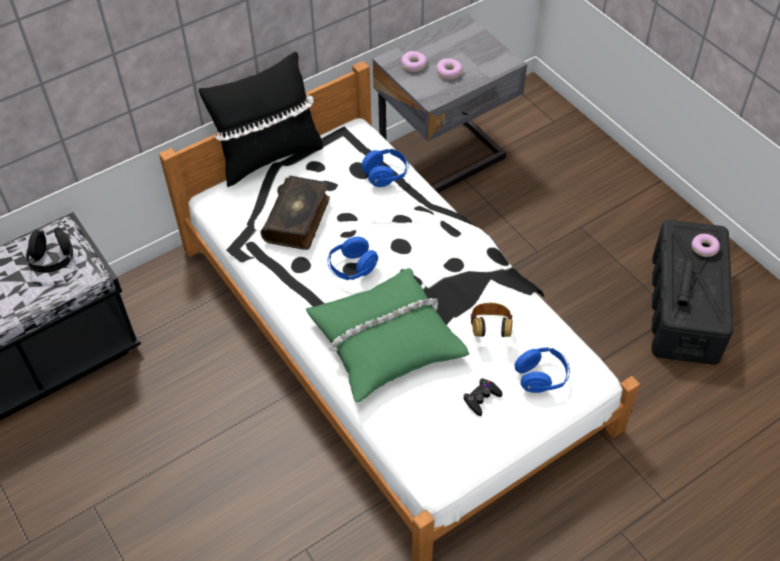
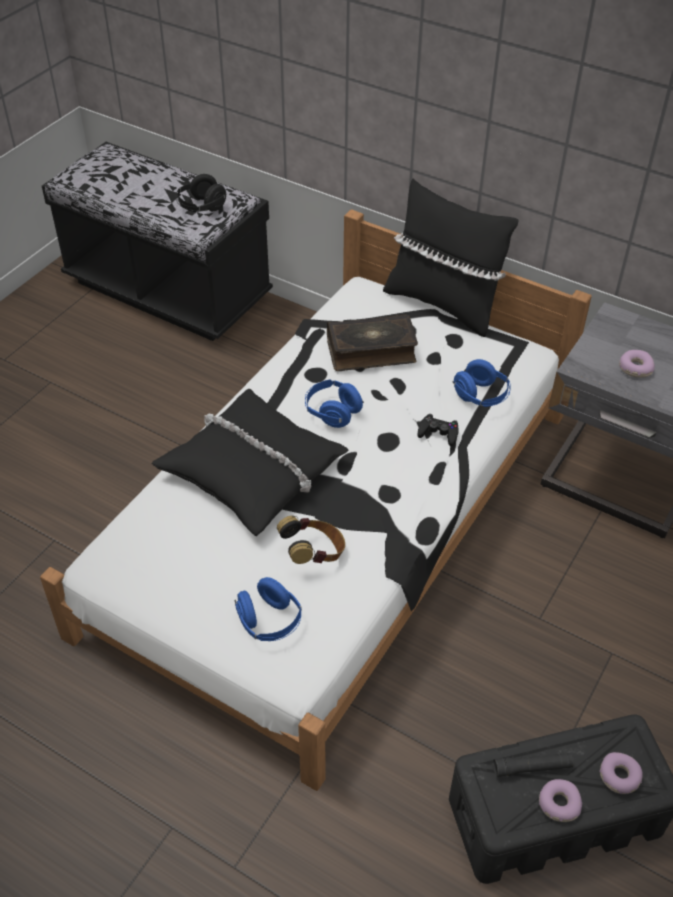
camera: 65 degrees right, 5 degrees down
green pillow [306,268,469,403] -> black pillow [152,389,348,536]
donut [401,51,427,72] -> donut moved to [539,779,582,822]
black game controller [463,378,502,416] -> black game controller moved to [418,414,459,446]

